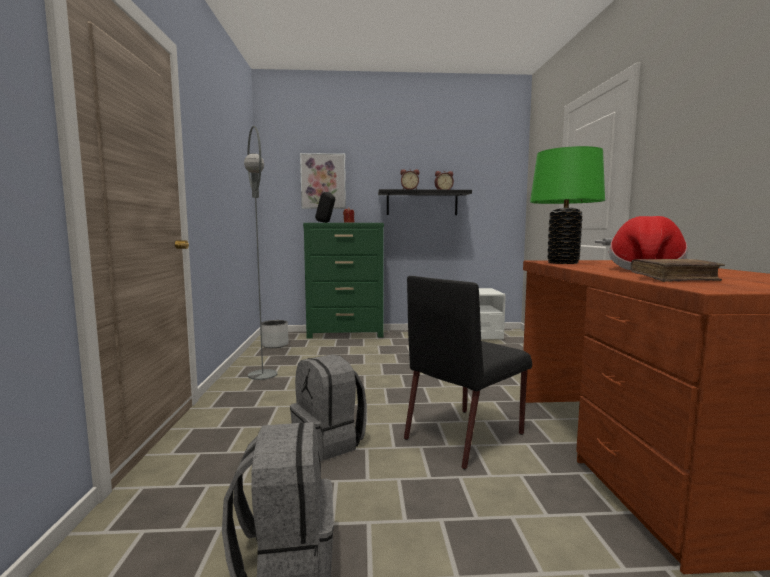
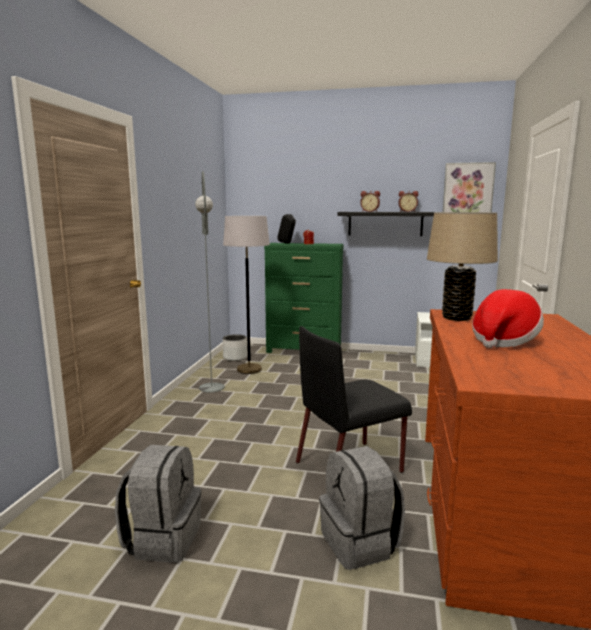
camera: 15 degrees right, 5 degrees up
grey backpack [290,354,367,461] -> grey backpack moved to [319,446,405,570]
picture [300,153,346,209] -> picture moved to [443,162,496,212]
green table lamp [530,146,605,264] -> beige table lamp [427,212,498,321]
brown book [631,259,725,282] -> none
none -> grey floor lamp [223,216,270,374]

